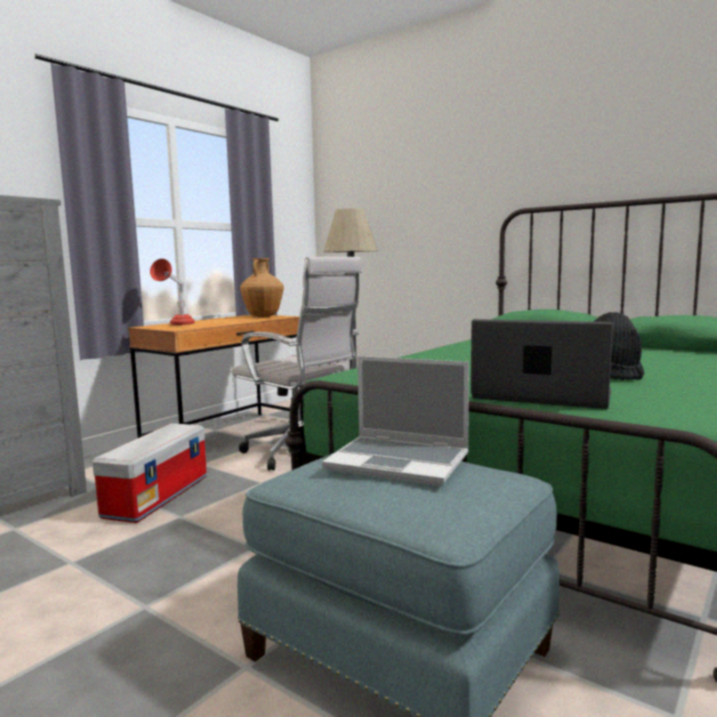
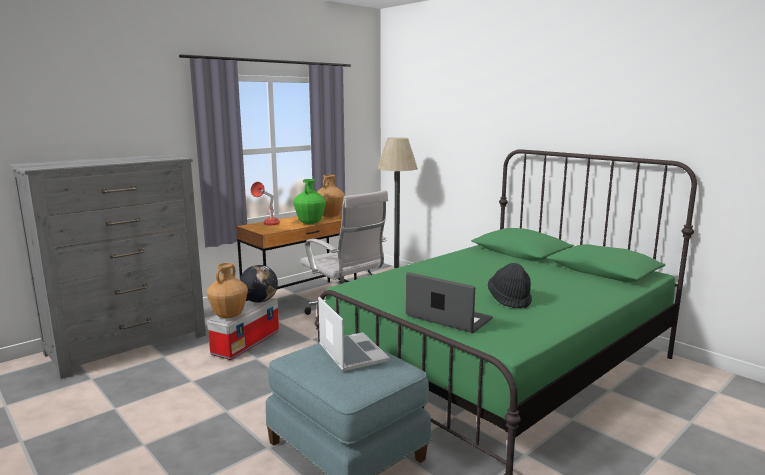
camera: 10 degrees right, 5 degrees up
laptop [322,356,469,486] -> laptop turned 150 degrees counterclockwise [318,297,390,371]
none -> brown vase [207,263,248,318]
none -> globe [240,265,278,303]
none -> green vase [293,179,326,224]

